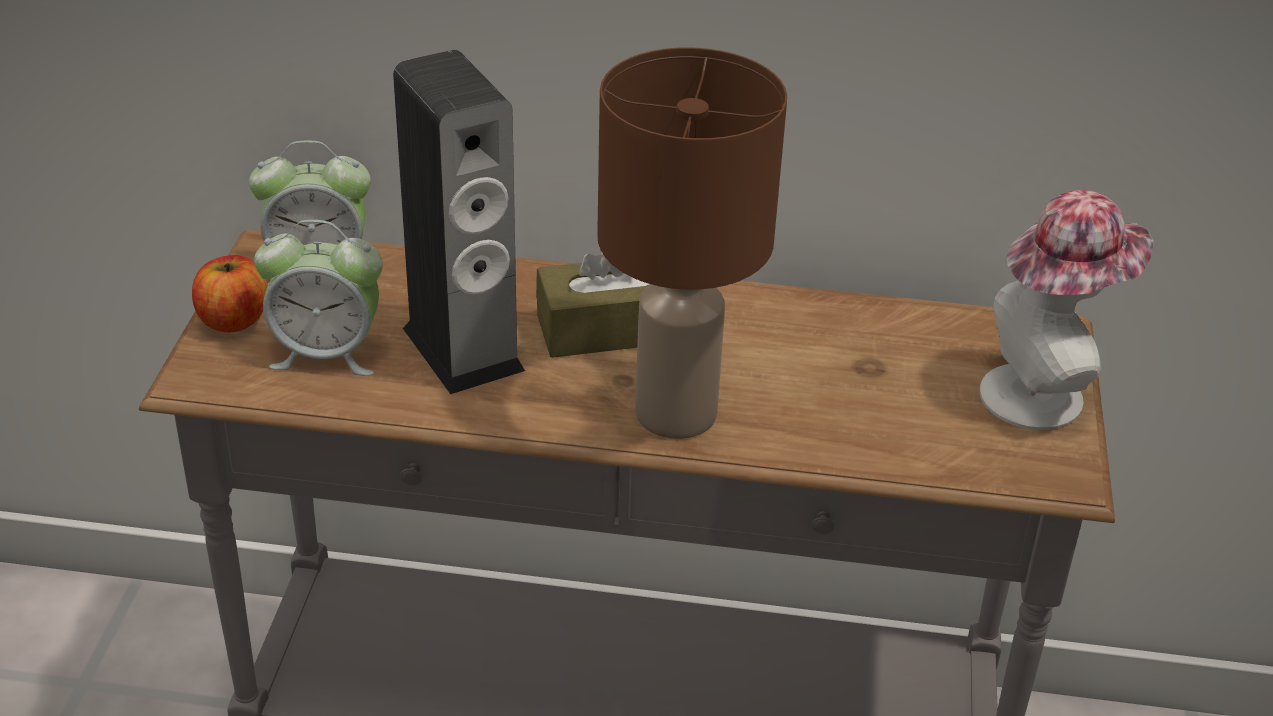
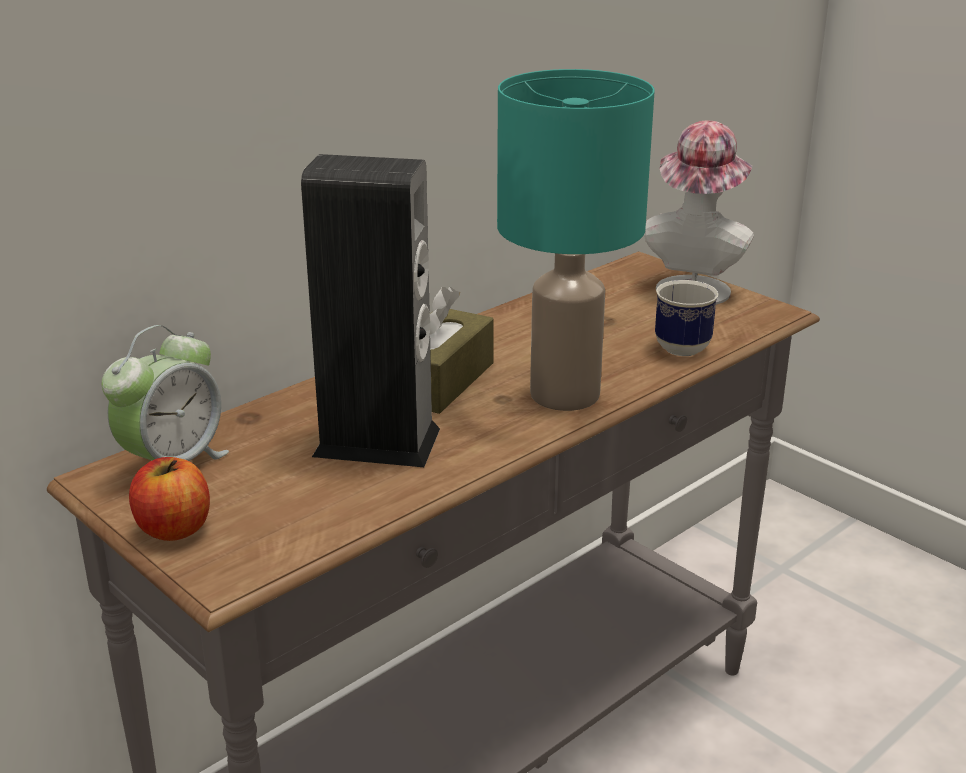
camera: 50 degrees left, 10 degrees down
alarm clock [254,220,383,376] -> none
brown table lamp [597,47,787,439] -> turquoise table lamp [497,69,655,411]
none -> mug [655,280,719,356]

